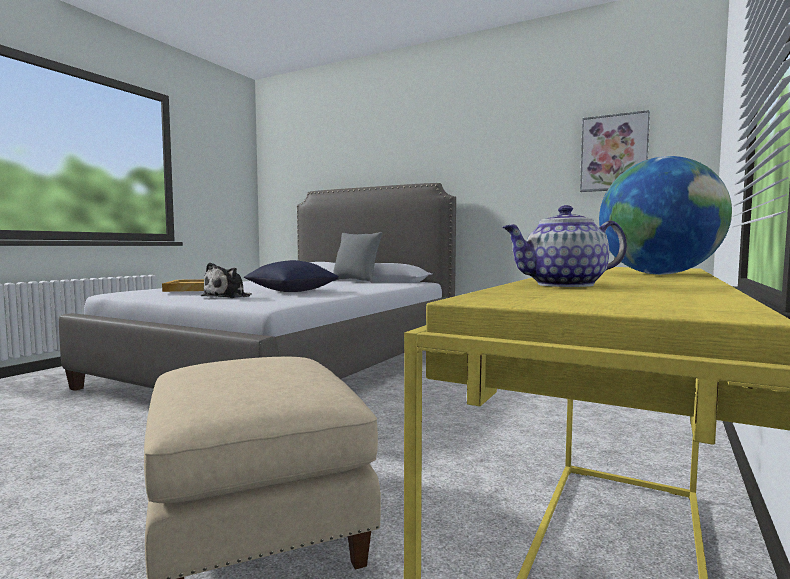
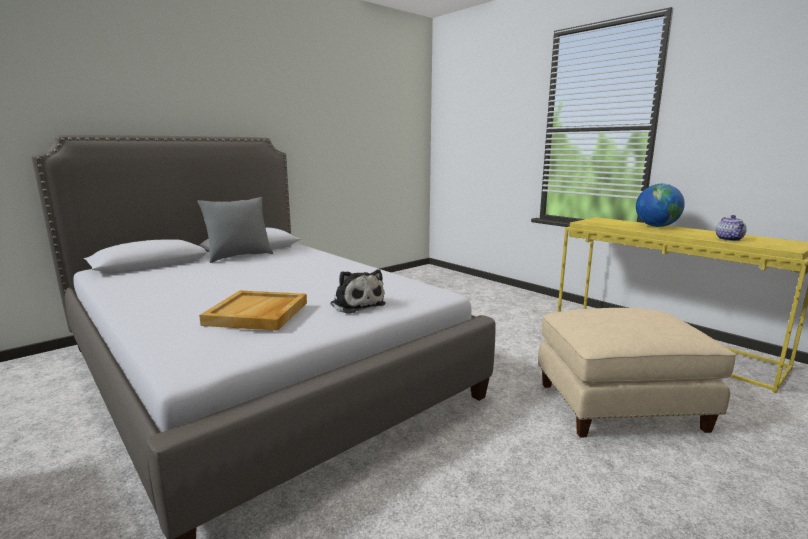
camera: 70 degrees left, 10 degrees up
blue pillow [244,260,339,292] -> none
picture [580,110,650,192] -> none

